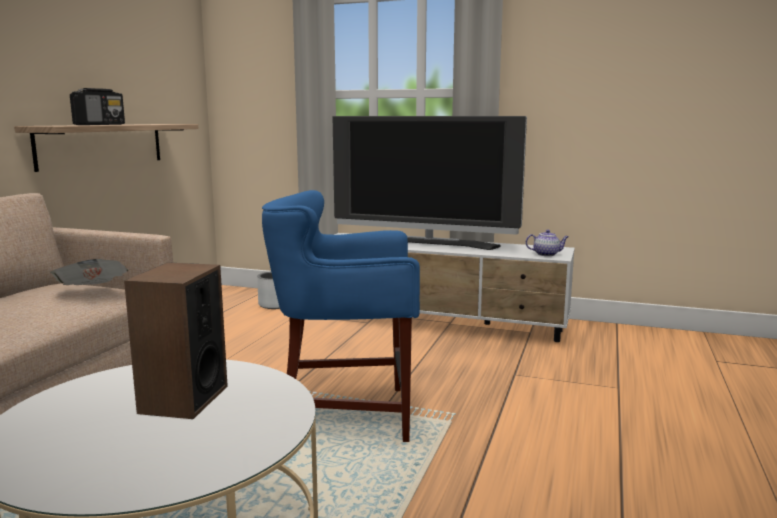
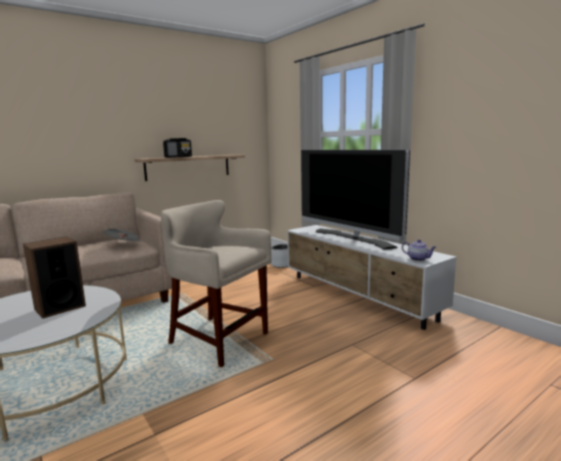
camera: 35 degrees right, 0 degrees up
blue stool [262,190,420,442] -> beige stool [161,200,271,367]

